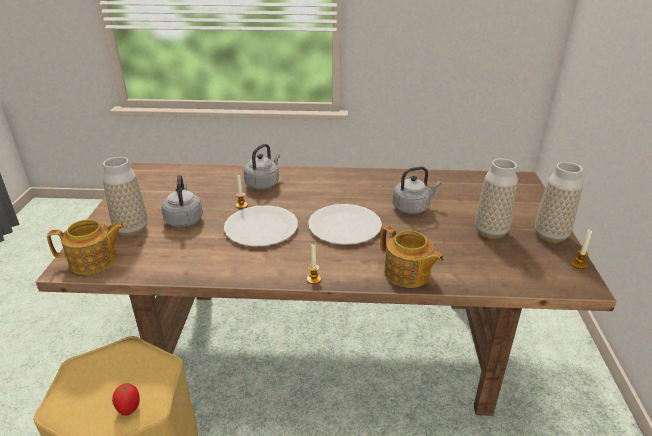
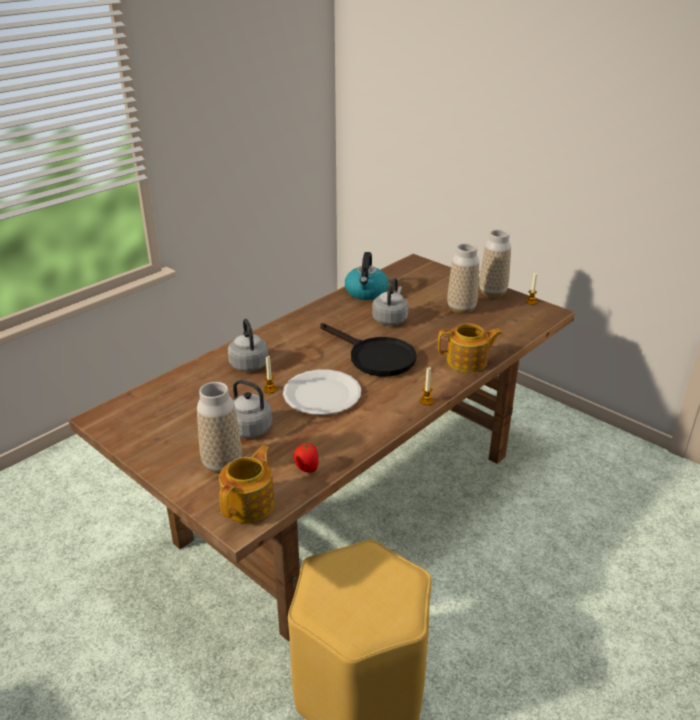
camera: 50 degrees left, 0 degrees up
tomato [112,384,140,416] -> tomato moved to [294,443,319,473]
white plate [308,204,382,245] -> black frying pan [320,323,416,376]
none -> kettle [345,252,389,300]

